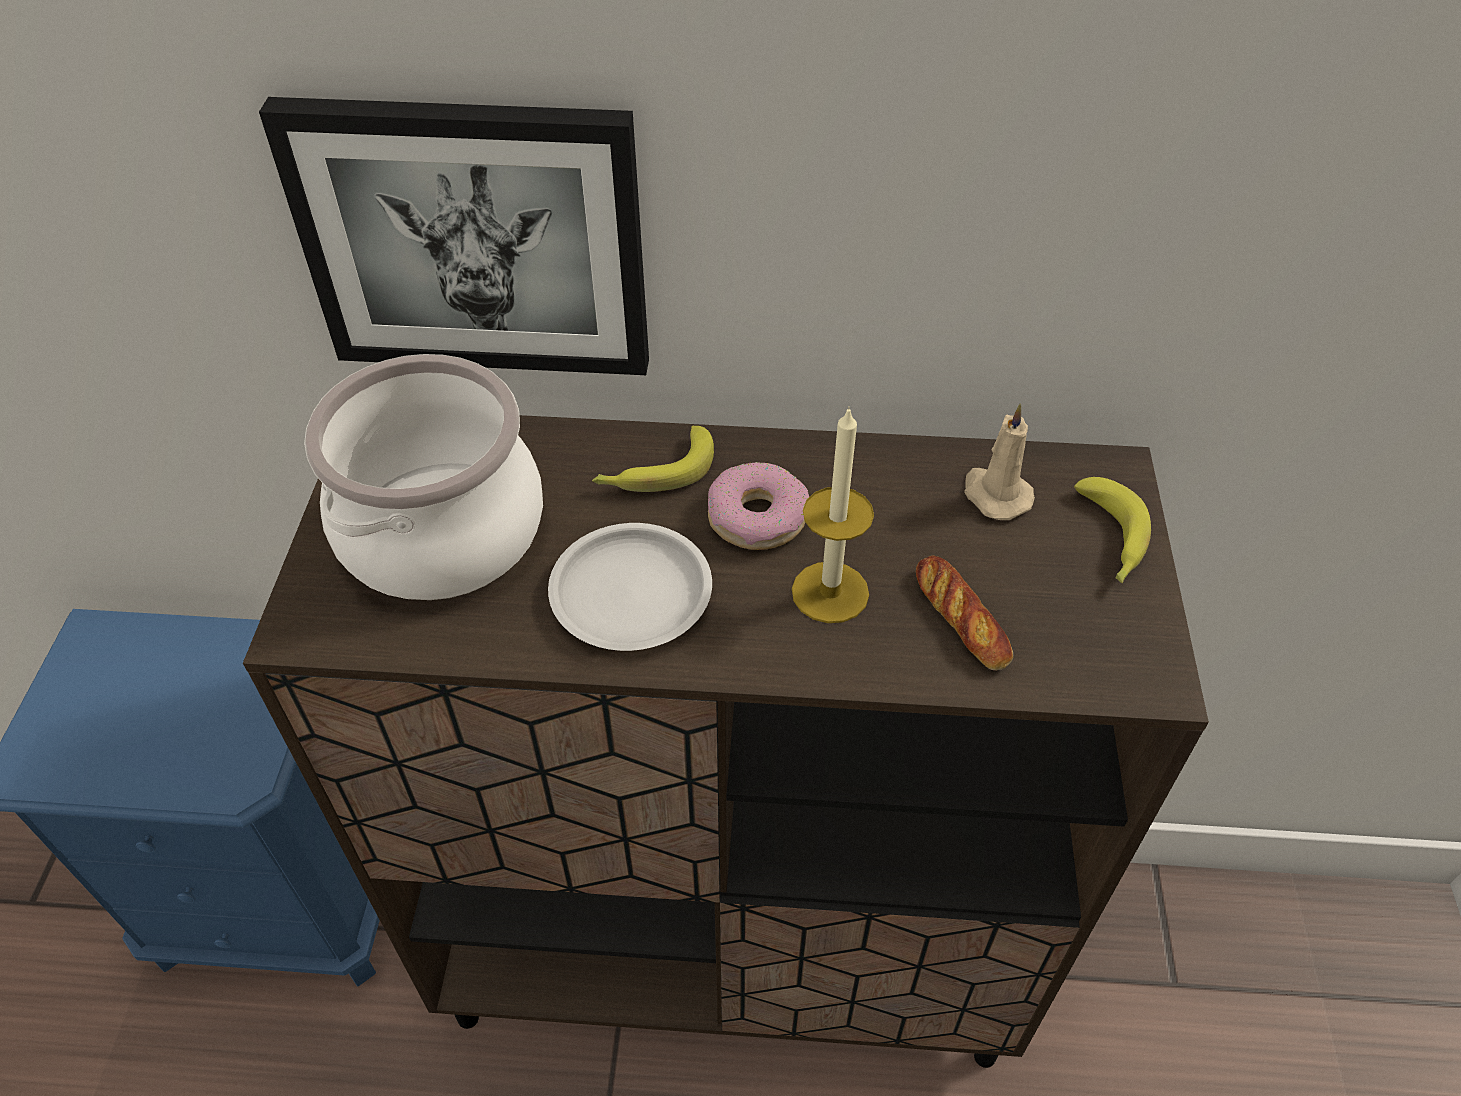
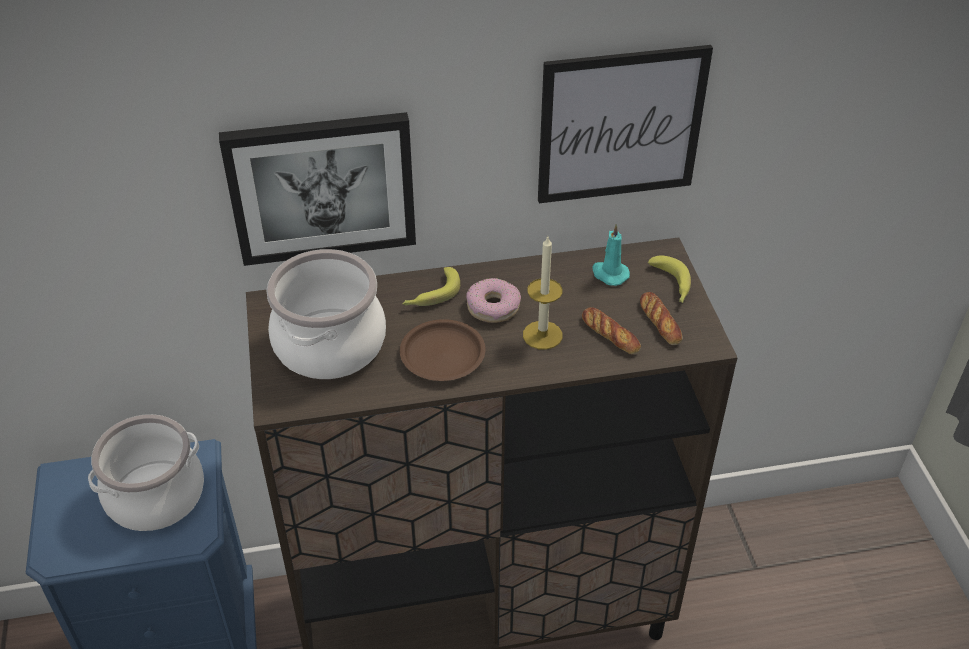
camera: 15 degrees left, 5 degrees down
white plate [548,523,712,651] -> brown plate [400,319,485,381]
beige candle [964,404,1035,520] -> turquoise candle [592,224,630,286]
none -> cooking pot [88,414,204,531]
none -> picture [538,45,713,203]
none -> bread [640,292,683,345]

